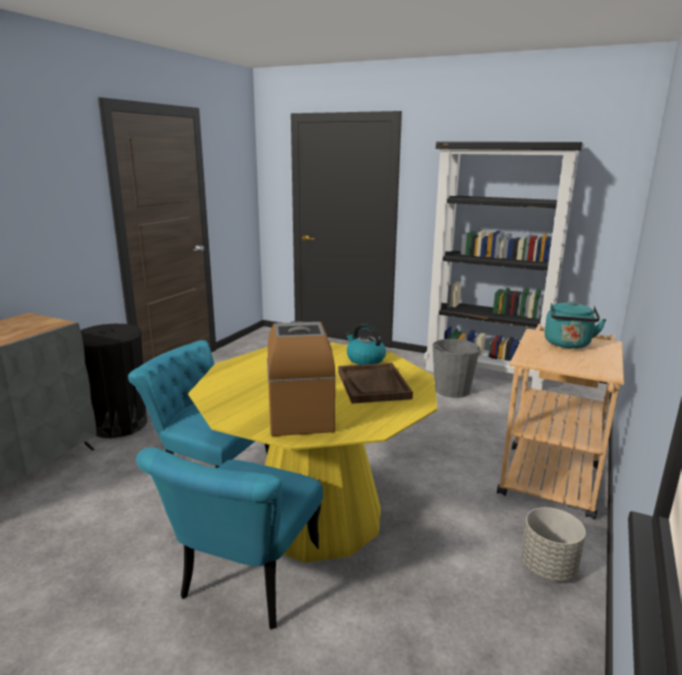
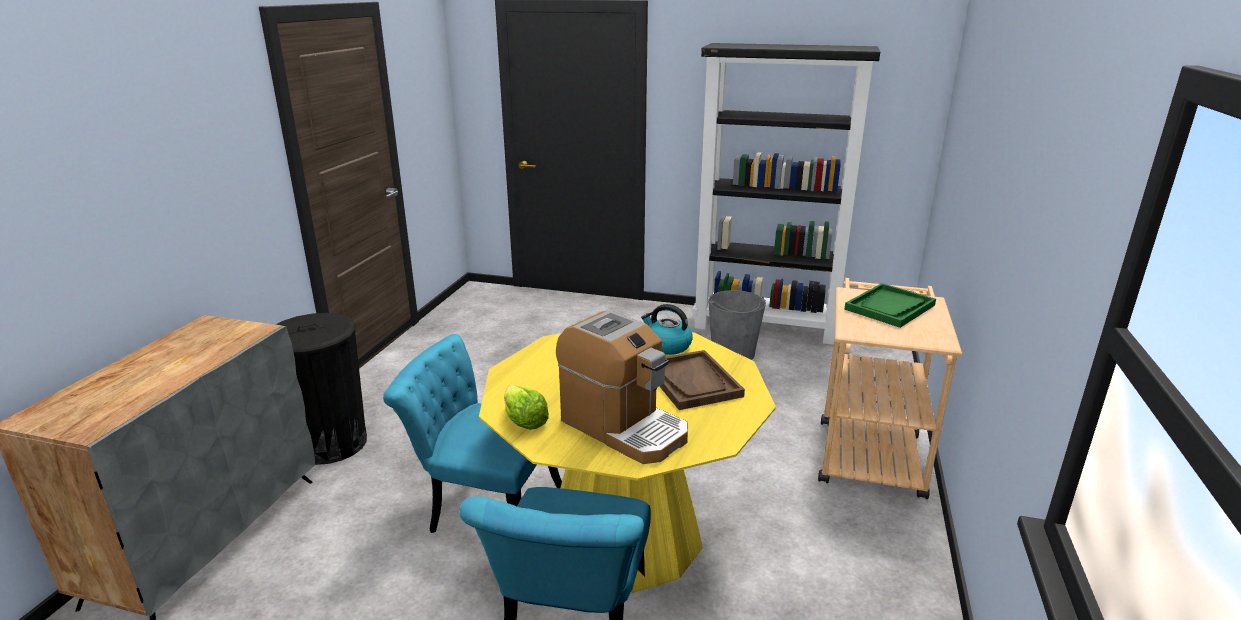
camera: 10 degrees left, 5 degrees up
coffee machine [267,321,336,436] -> coffee machine turned 150 degrees clockwise [556,310,688,464]
grey planter [521,507,586,581] -> none
turquoise kettle [544,301,607,349] -> green tray [844,283,936,328]
none -> lettuce [504,385,549,430]

